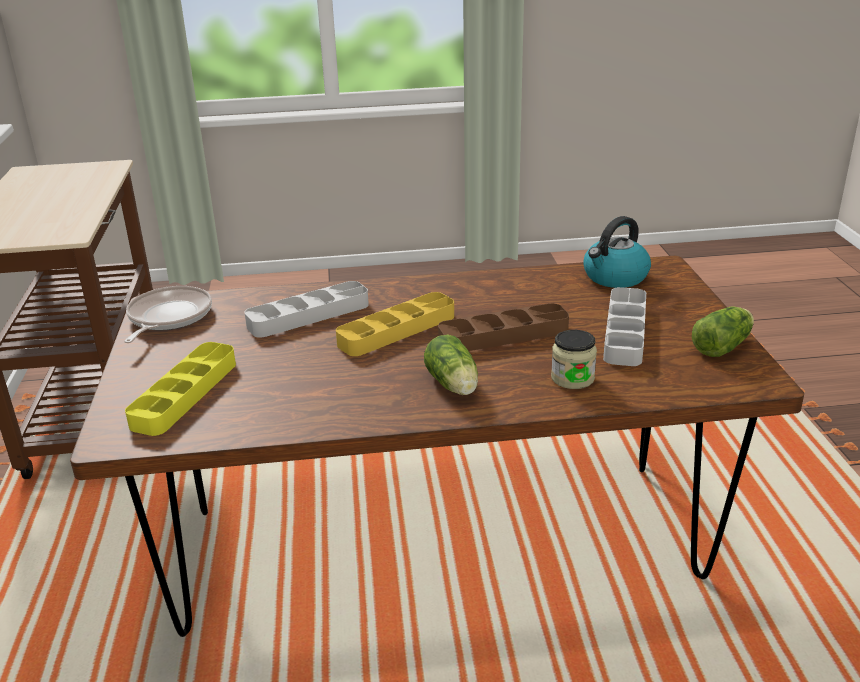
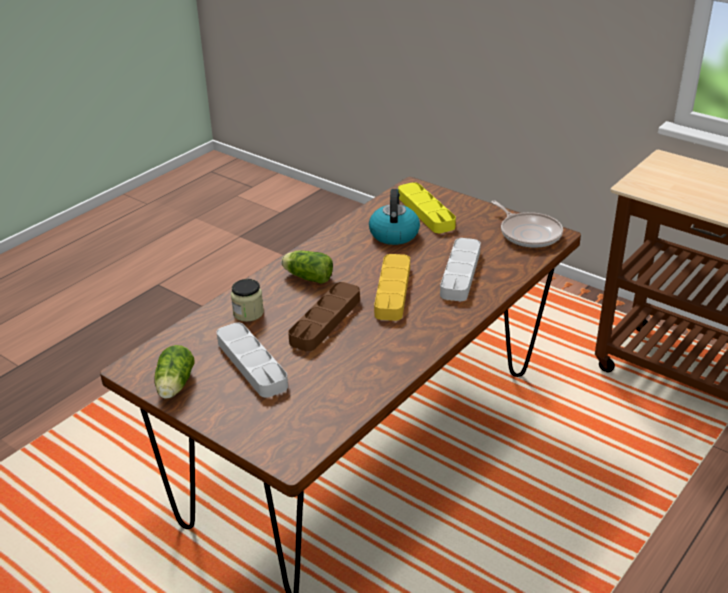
camera: 135 degrees right, 5 degrees up
kettle [583,216,651,288] -> kettle moved to [369,189,420,245]

